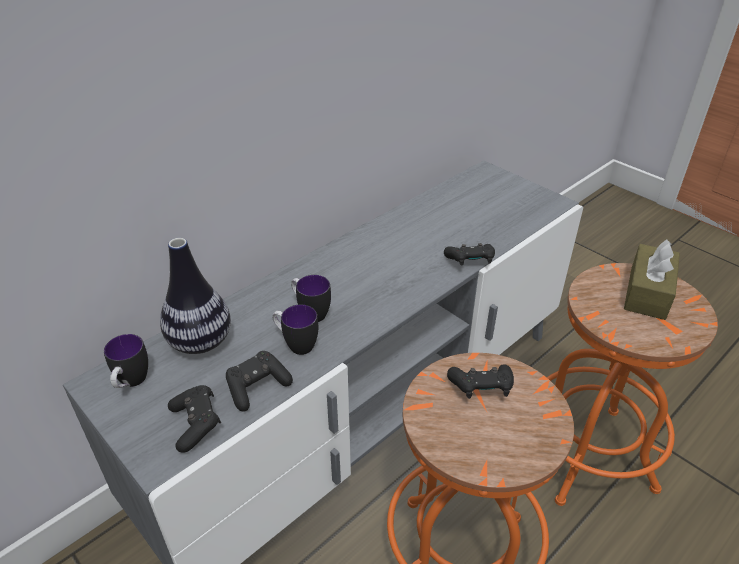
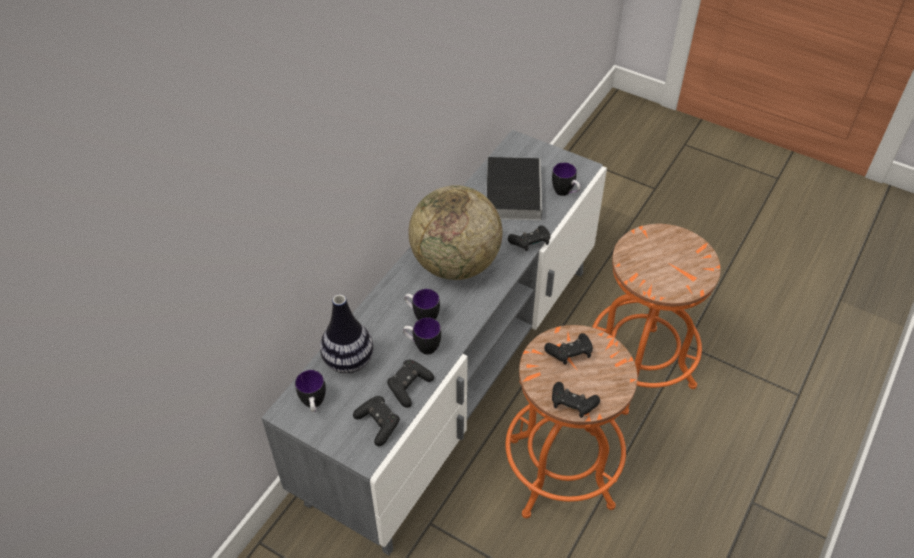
camera: 15 degrees left, 10 degrees up
brown tissue box [624,239,680,320] -> none
none -> globe [408,185,502,280]
none -> book [487,157,542,220]
none -> mug [552,162,581,196]
none -> black game controller [552,382,600,418]

